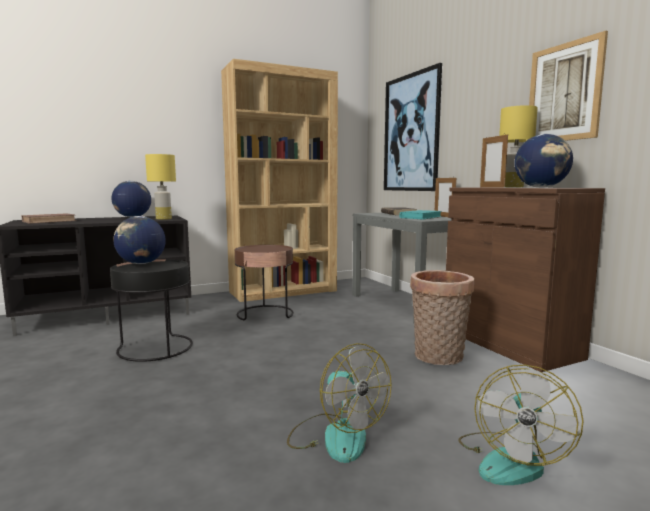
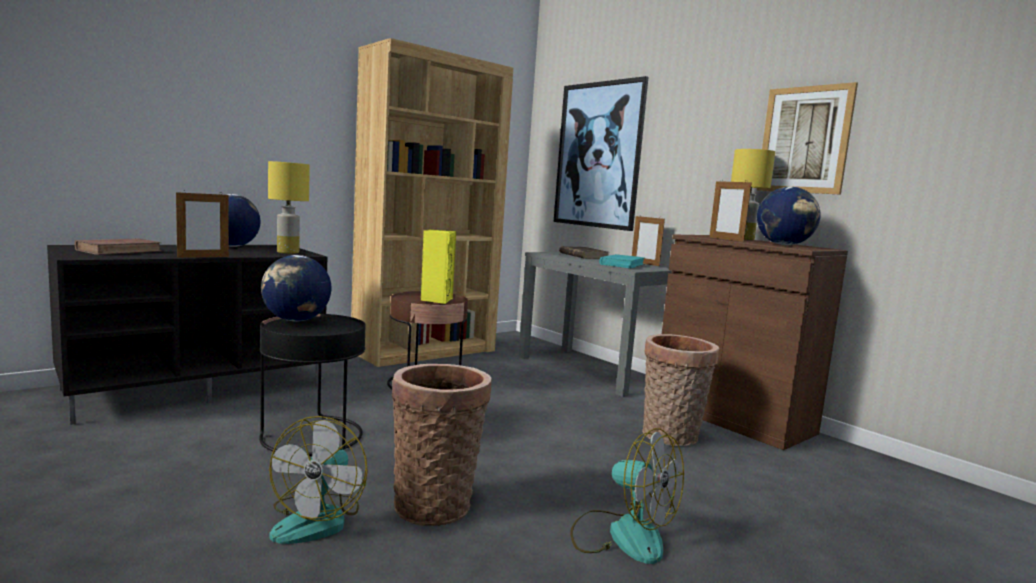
camera: 15 degrees left, 0 degrees up
fan [458,365,583,485] -> fan moved to [269,416,368,544]
none -> picture frame [176,190,229,258]
none -> basket [392,364,491,526]
none -> yellow speaker [420,230,456,304]

